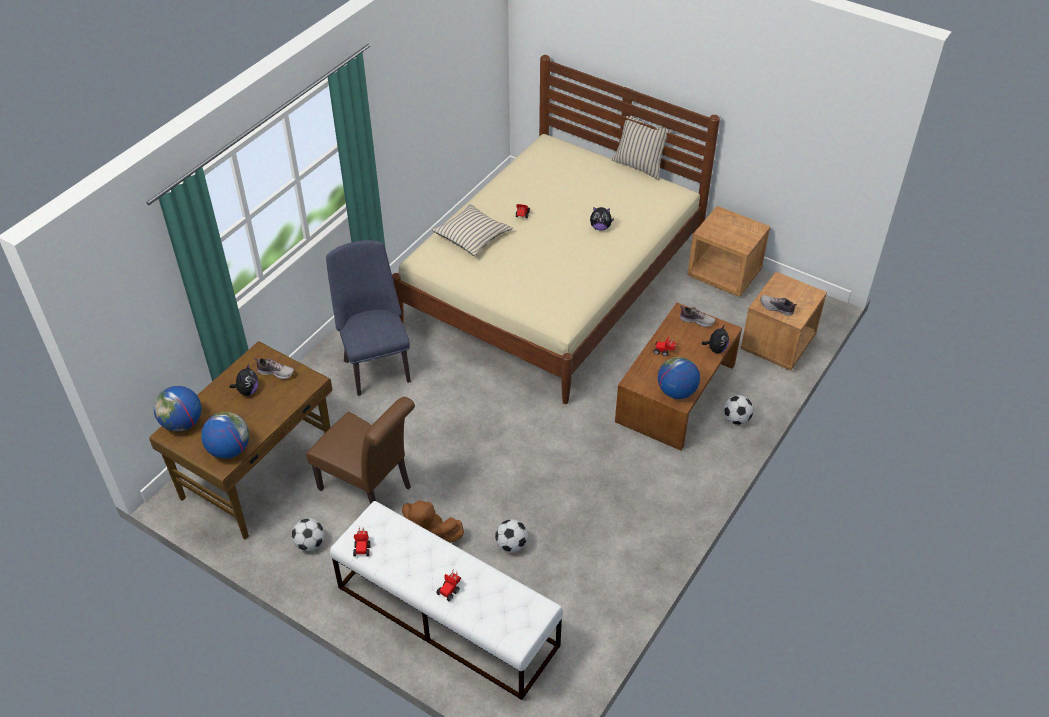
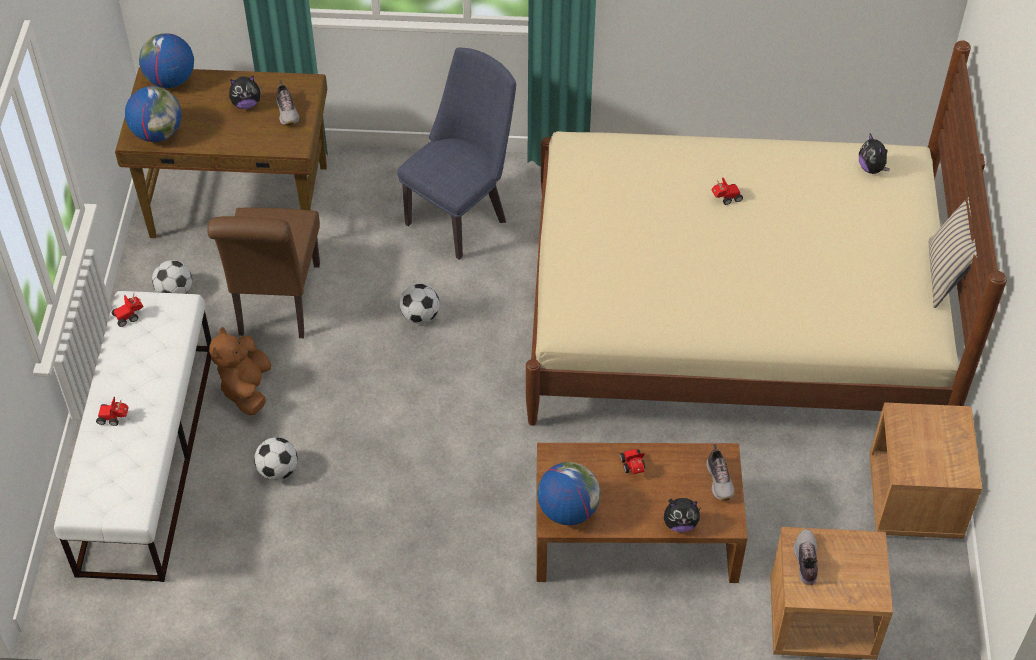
camera: 60 degrees right, 5 degrees up
beige pillow [432,204,513,256] -> none
plush toy [590,207,614,231] -> plush toy moved to [859,133,890,174]
football [723,395,753,425] -> football moved to [399,284,440,324]

